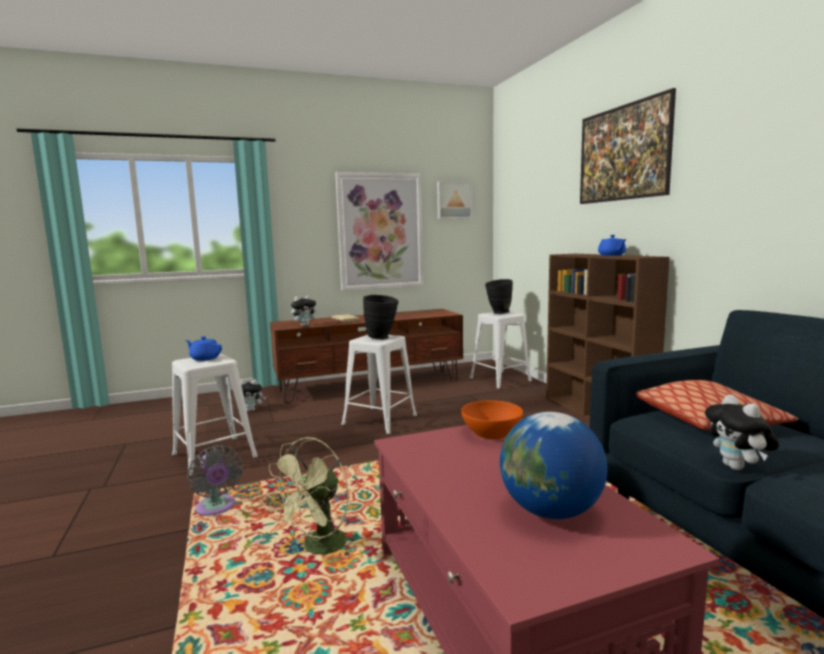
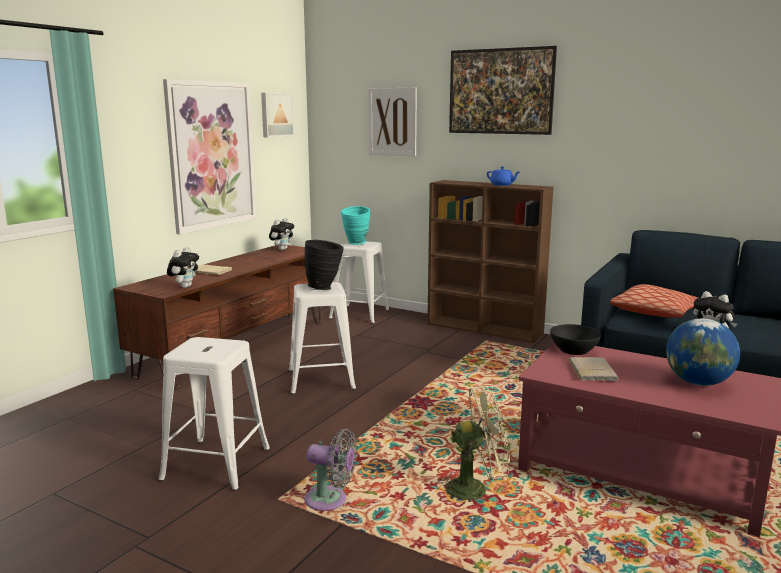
camera: 40 degrees left, 5 degrees up
blue teapot [185,336,222,361] -> none
plush toy [241,379,266,411] -> plush toy moved to [269,218,294,250]
green fan [267,437,357,555] -> green fan turned 90 degrees counterclockwise [438,387,510,502]
orange bowl [461,400,523,439] -> black bowl [550,324,601,355]
black vase [485,279,513,314] -> turquoise vase [341,206,370,245]
none -> picture [368,88,417,156]
none -> beige book [570,357,618,381]

